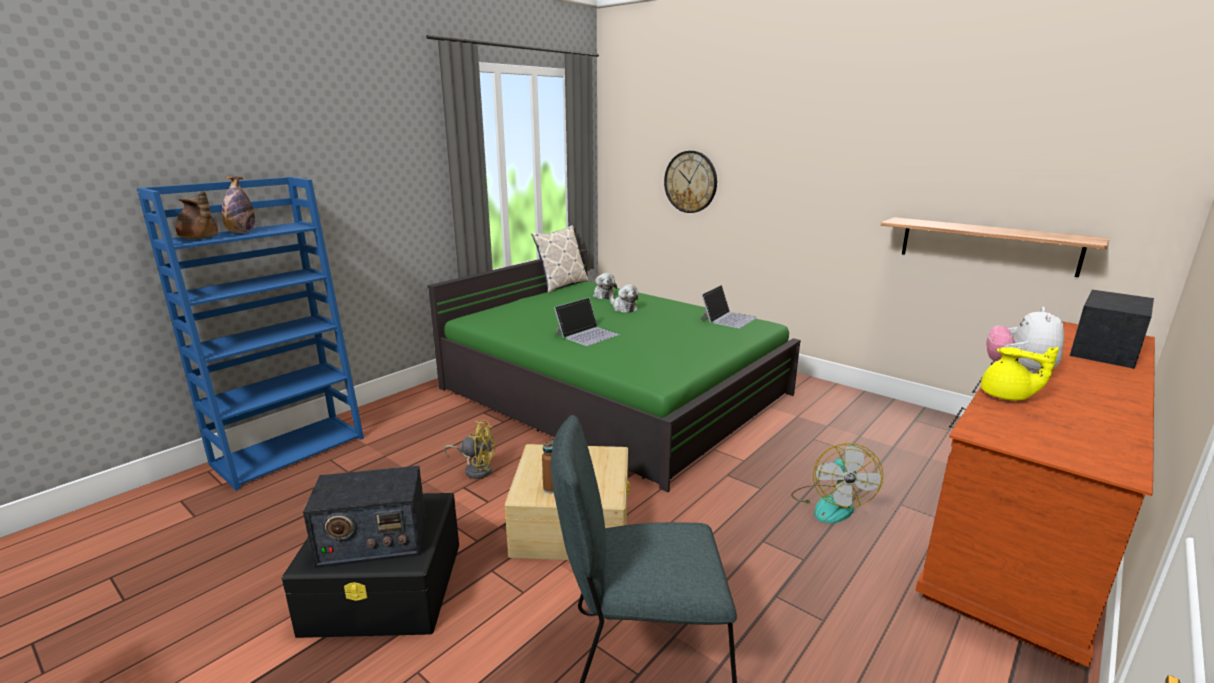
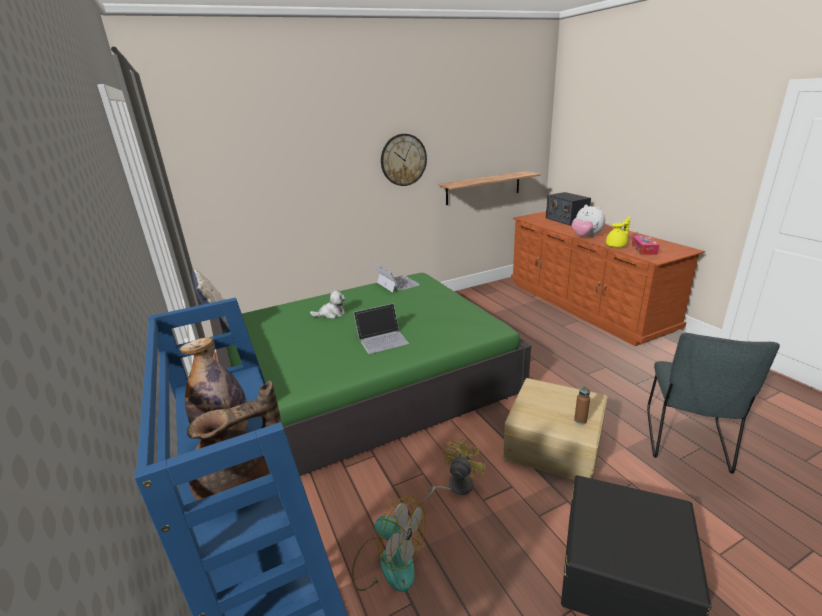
camera: 65 degrees left, 5 degrees up
radio [303,466,426,568] -> none
laptop [554,298,620,346] -> laptop turned 90 degrees clockwise [353,303,409,354]
plush toy [593,273,617,299] -> none
wall clock [664,151,717,213] -> wall clock moved to [381,134,427,186]
fan [791,443,883,524] -> fan moved to [352,496,426,592]
none -> tissue box [631,236,659,255]

